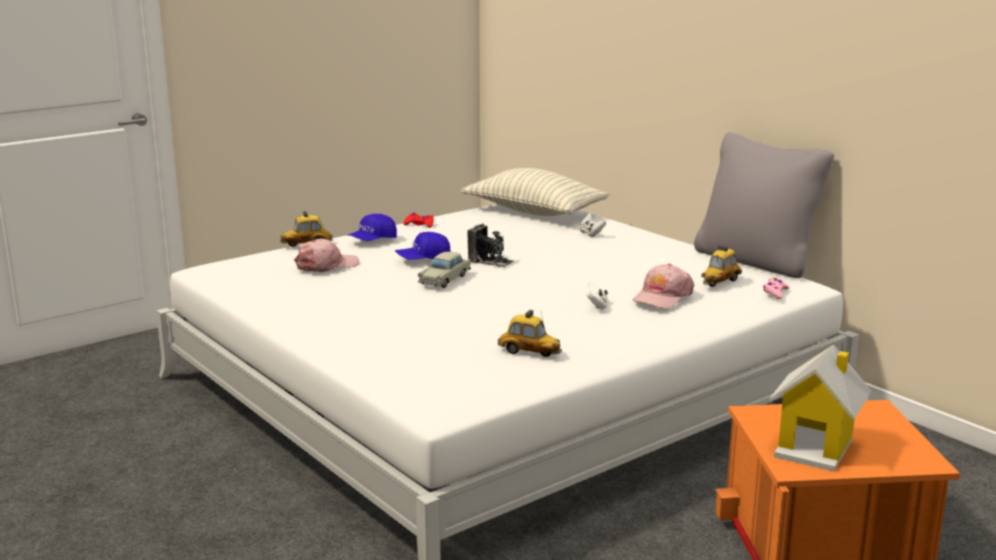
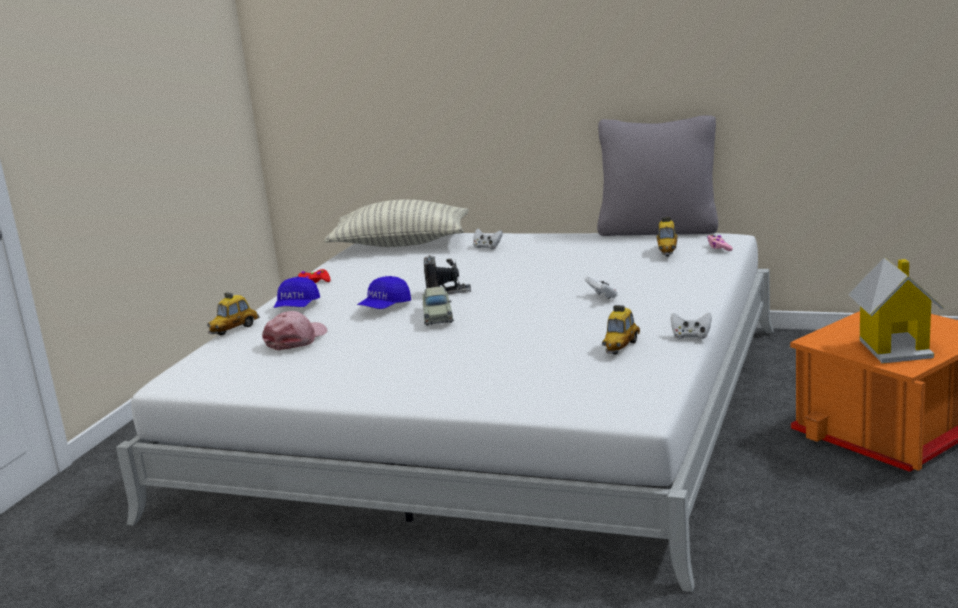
camera: 30 degrees left, 0 degrees up
toy car [498,310,562,357] -> toy car turned 120 degrees clockwise [602,305,640,354]
pink cap [633,264,694,308] -> none
none -> white game controller [671,313,712,339]

